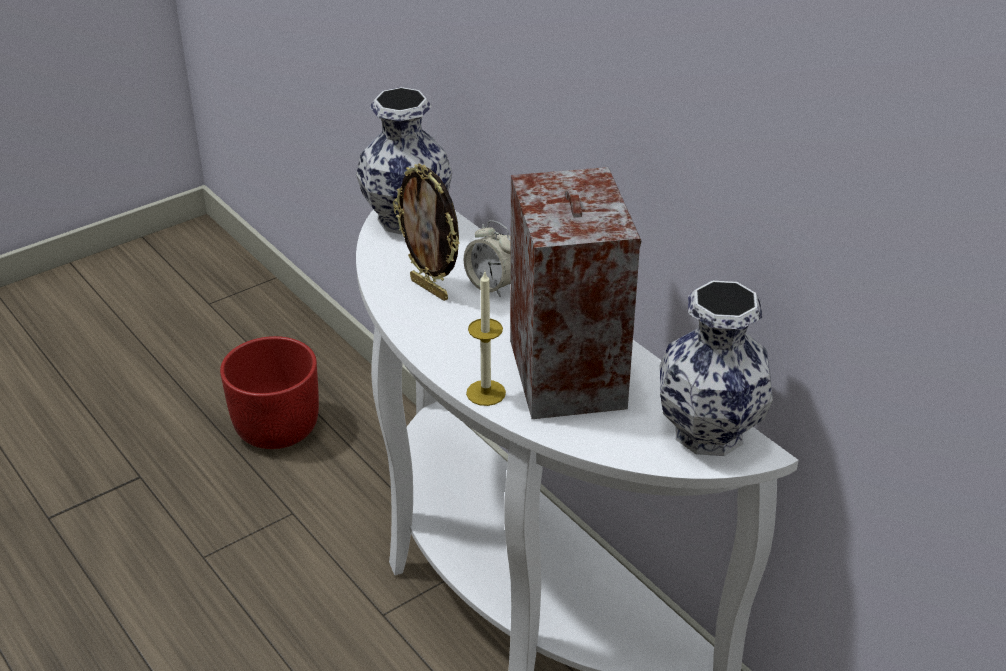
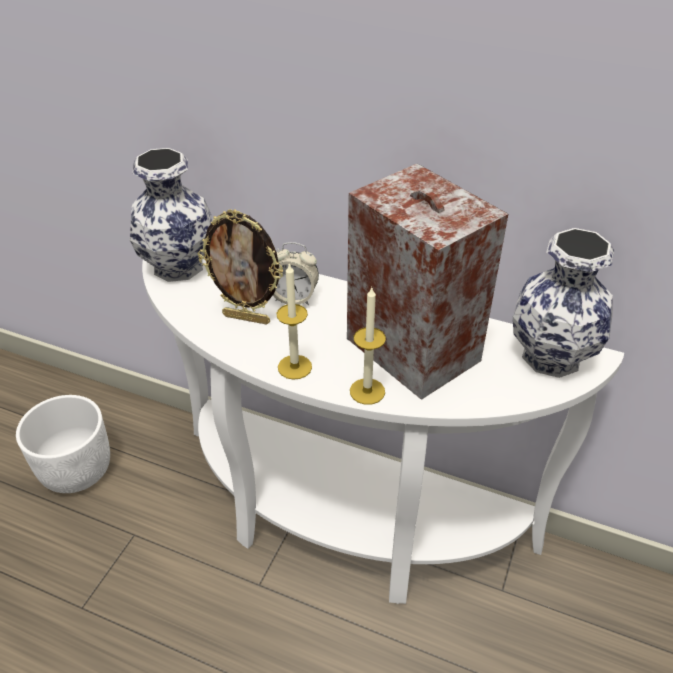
camera: 30 degrees left, 5 degrees up
red planter [220,336,319,449] -> white planter [16,395,110,493]
none -> candle [276,263,312,380]

